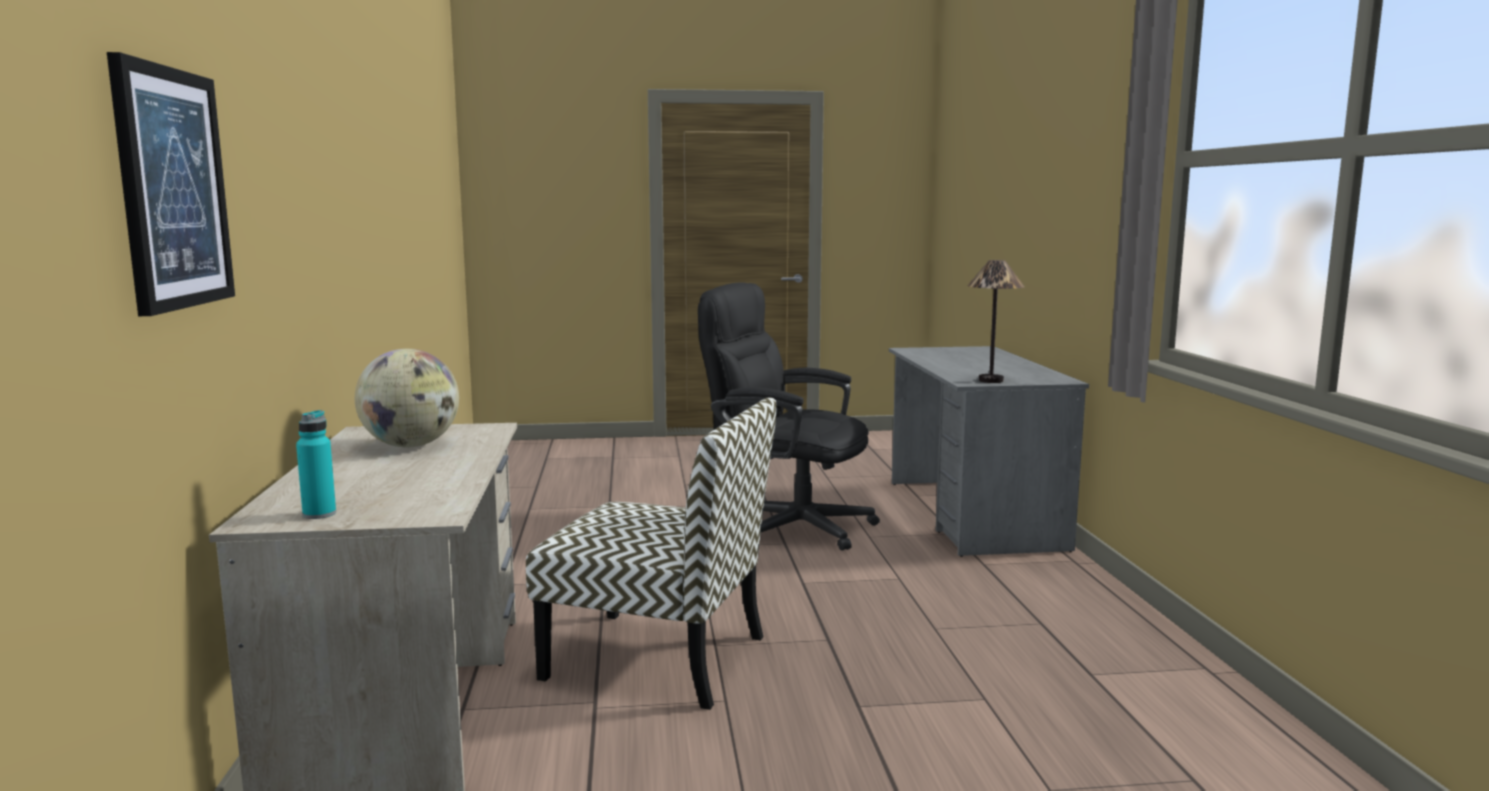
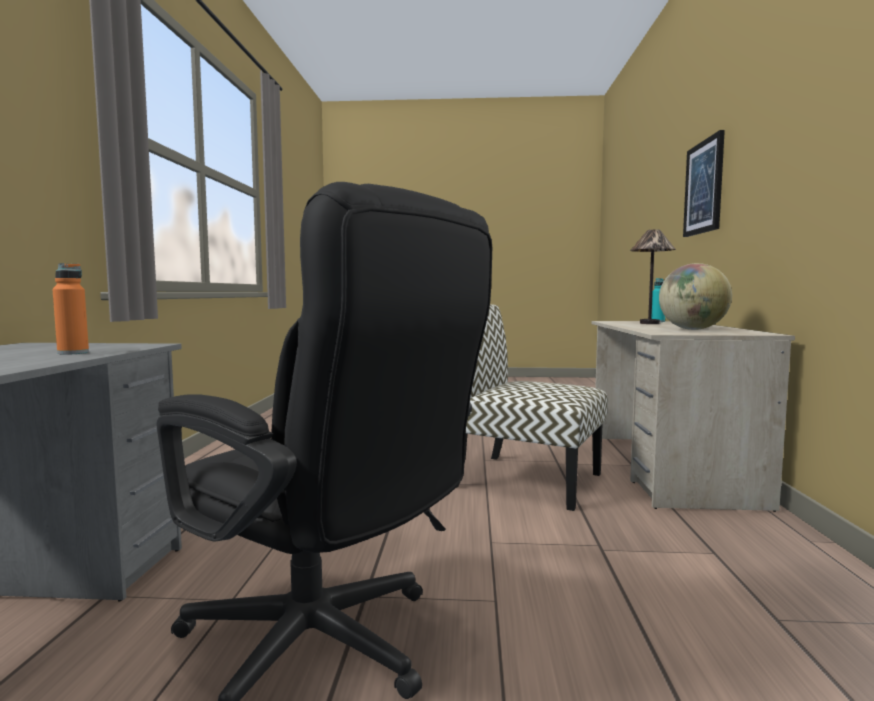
camera: 170 degrees left, 5 degrees down
table lamp [967,260,1025,383] -> table lamp moved to [630,230,676,324]
none -> orange bottle [53,263,89,355]

